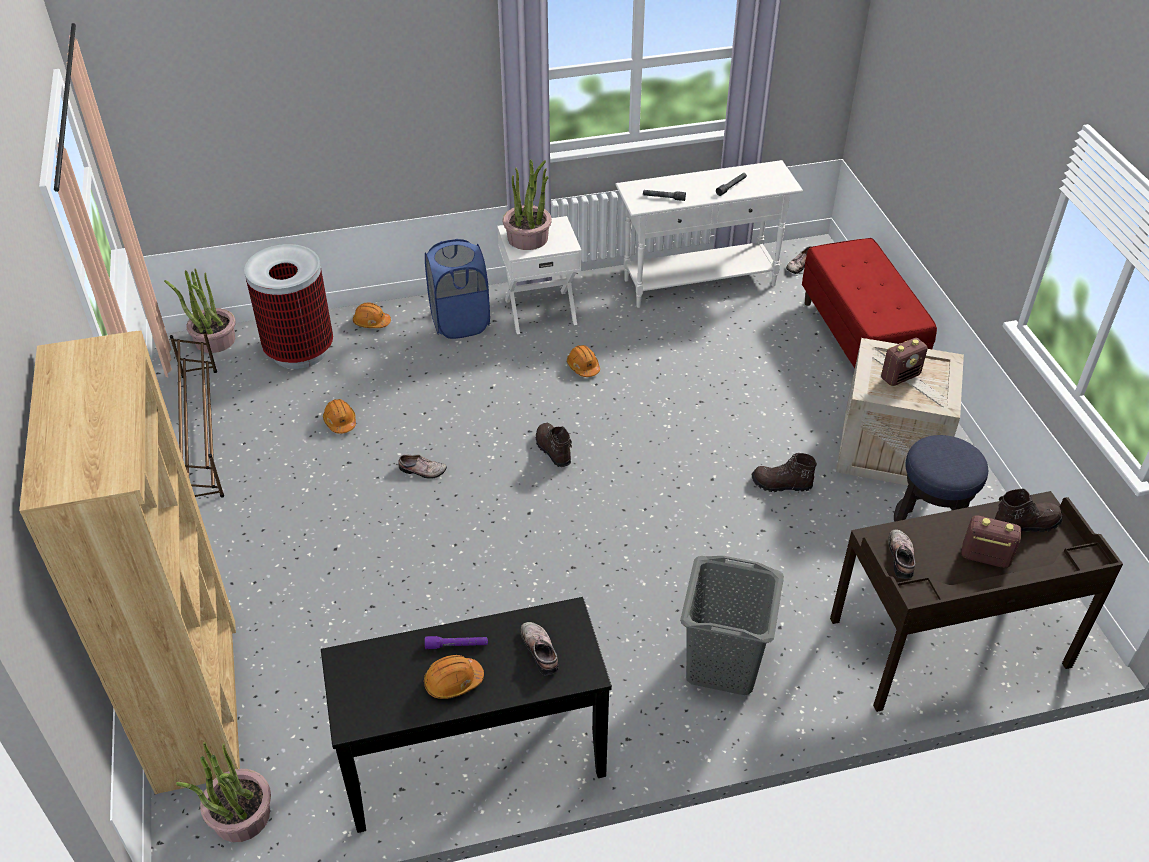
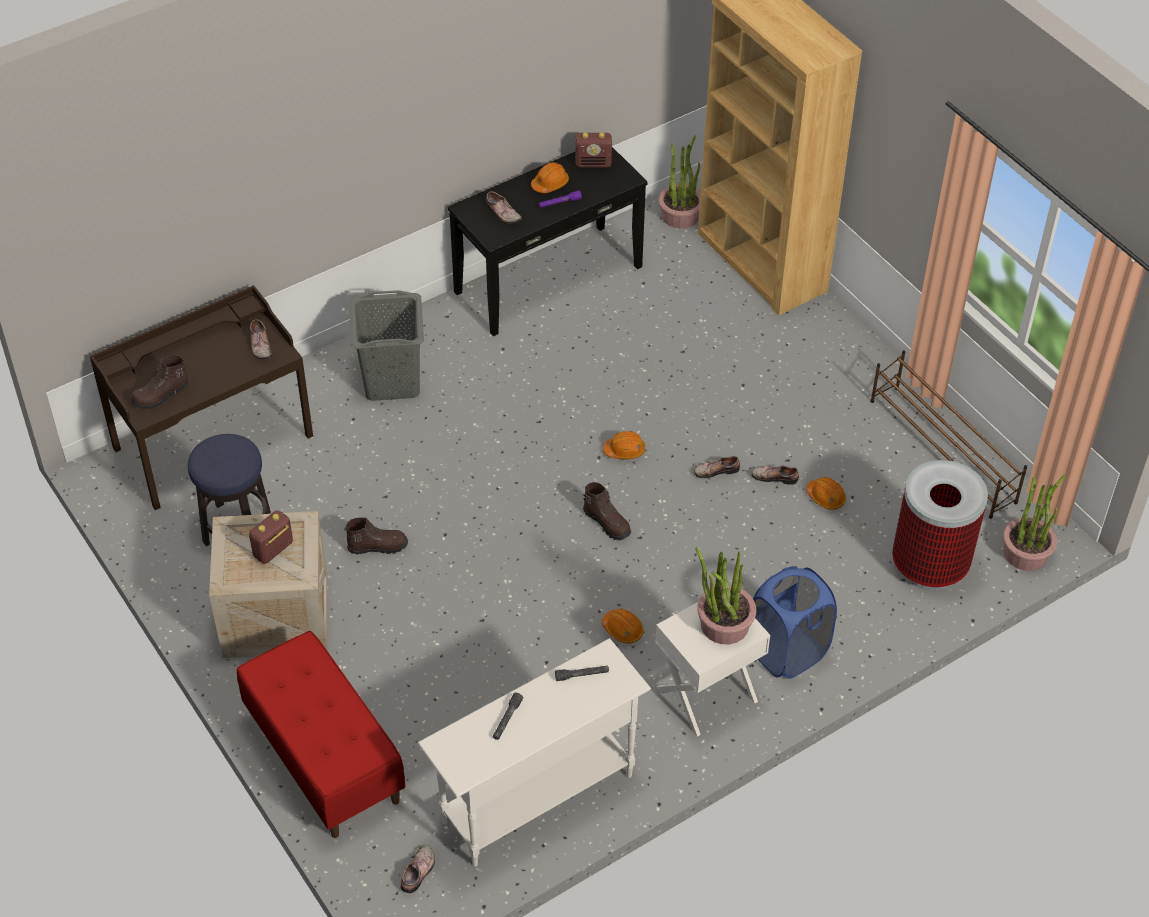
camera: 160 degrees right, 5 degrees up
orange hard hat [353,303,391,328] -> orange hard hat moved to [603,431,645,459]
radio [961,515,1022,568] -> radio moved to [575,133,612,167]
none -> shoe [751,466,799,485]

